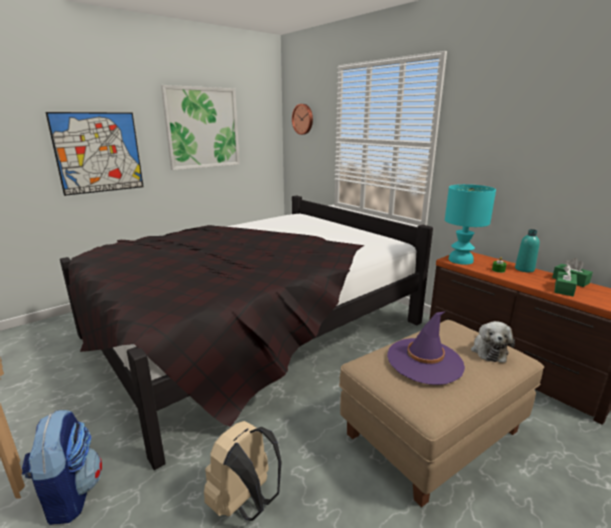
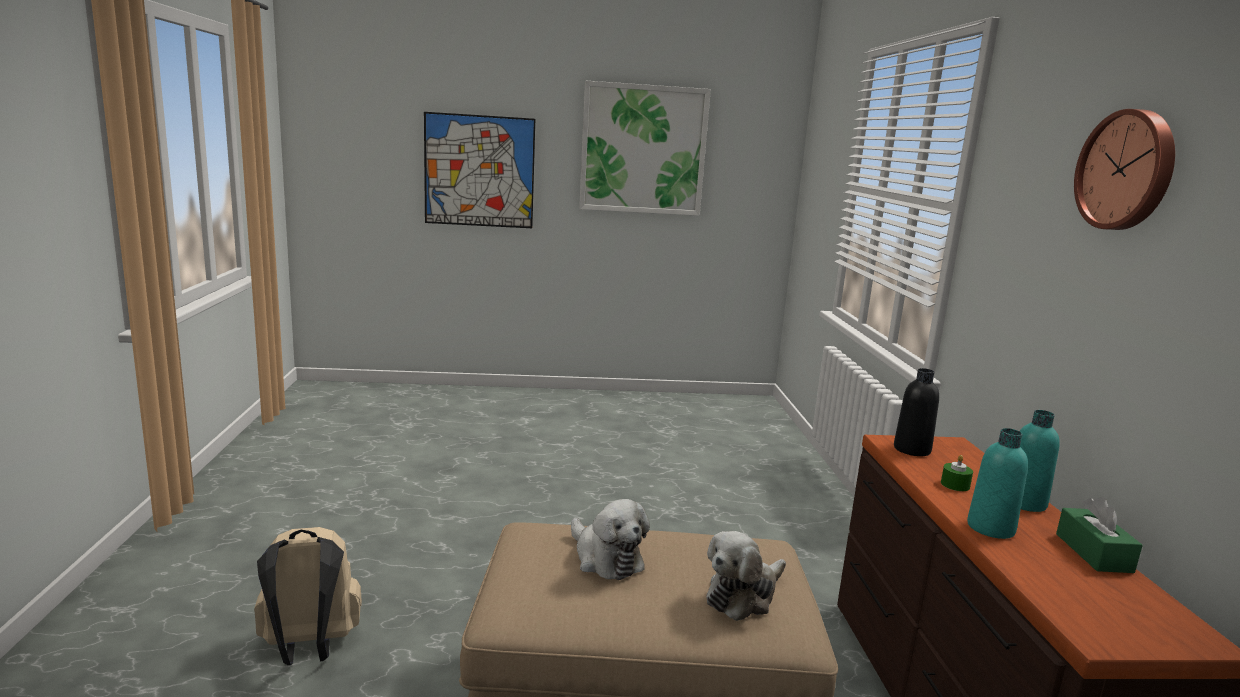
camera: 35 degrees right, 5 degrees down
backpack [22,410,102,525] -> none
black bed [60,195,433,470] -> none
wall clock [292,104,313,135] -> wall clock moved to [1074,109,1175,230]
purple hat [387,311,465,385] -> plush toy [571,499,650,580]
turquoise table lamp [445,184,496,265] -> black bottle [894,368,939,456]
green tissue box [554,265,577,296] -> none
none -> turquoise bottle [967,428,1028,539]

